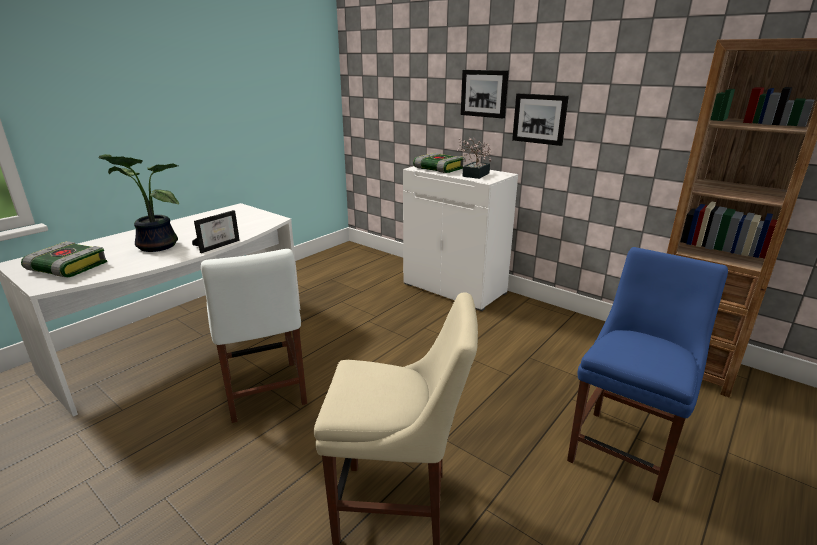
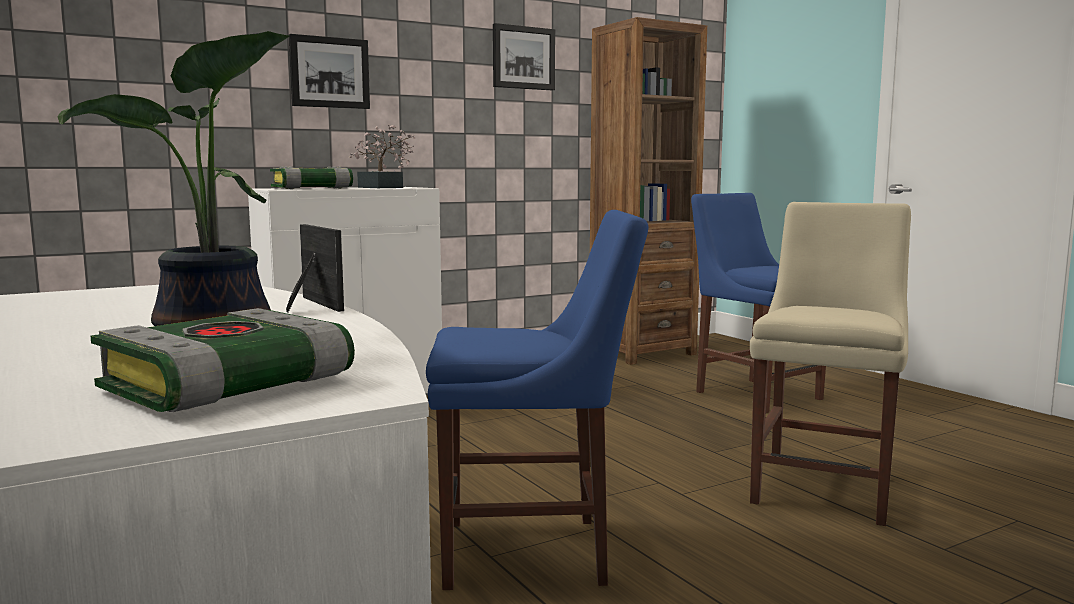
camera: 70 degrees left, 15 degrees down
white chair [201,249,307,423] -> blue chair [426,210,648,590]
picture [512,93,569,146] -> picture moved to [493,23,555,90]

